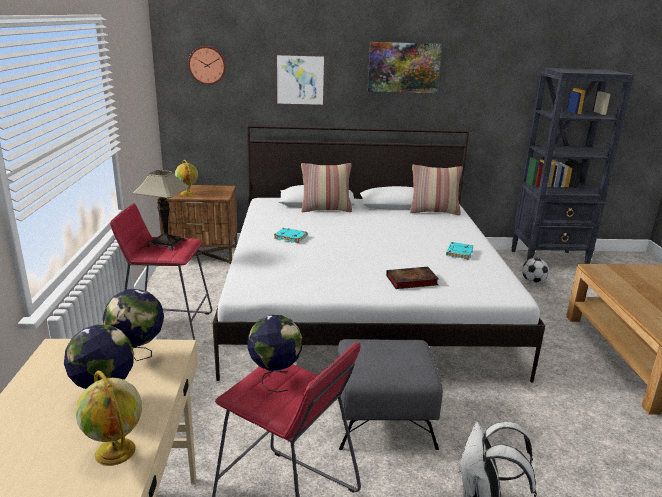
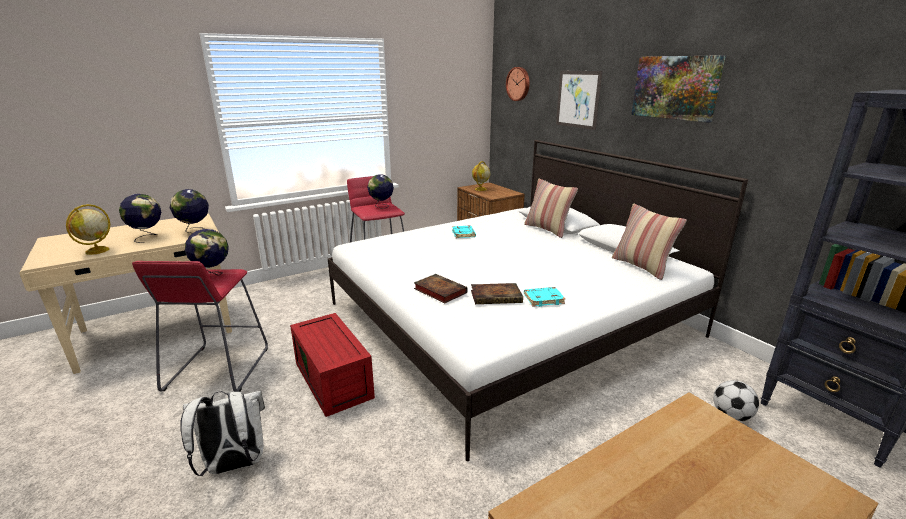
camera: 60 degrees right, 0 degrees up
table lamp [132,170,191,251] -> globe [367,174,394,209]
grey ottoman [338,339,443,450] -> red storage box [290,313,375,417]
none -> book [471,283,523,304]

